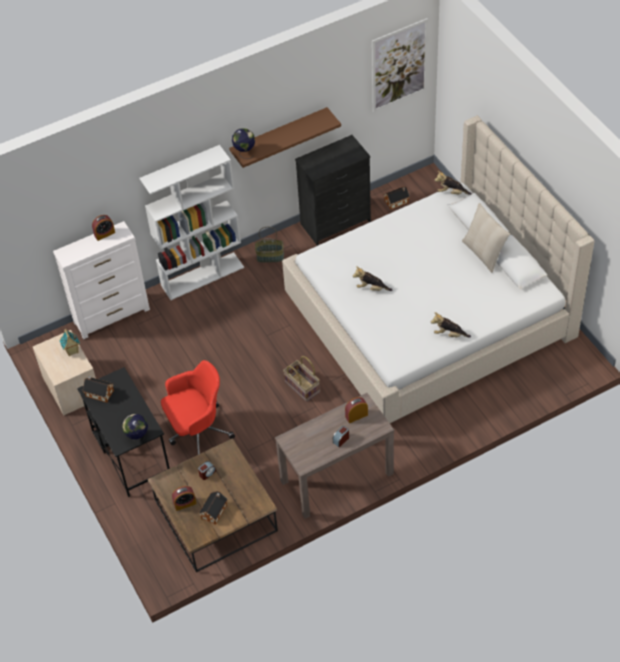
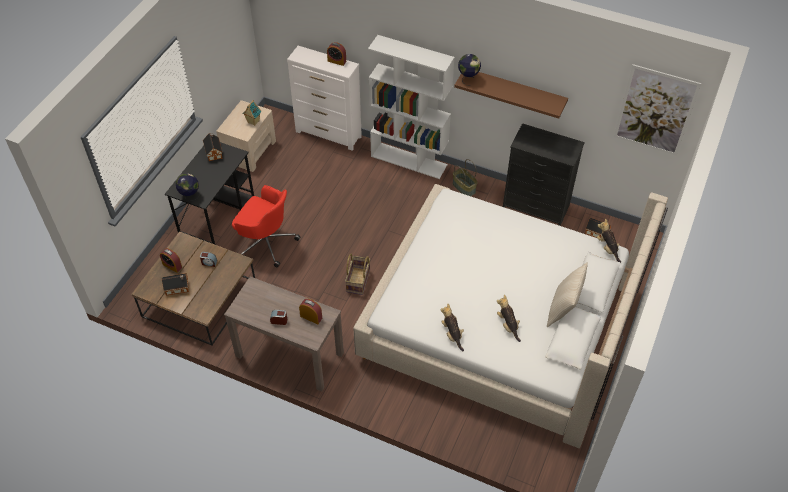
camera: 50 degrees right, 0 degrees up
plush toy [353,266,392,291] -> plush toy moved to [497,295,521,342]

